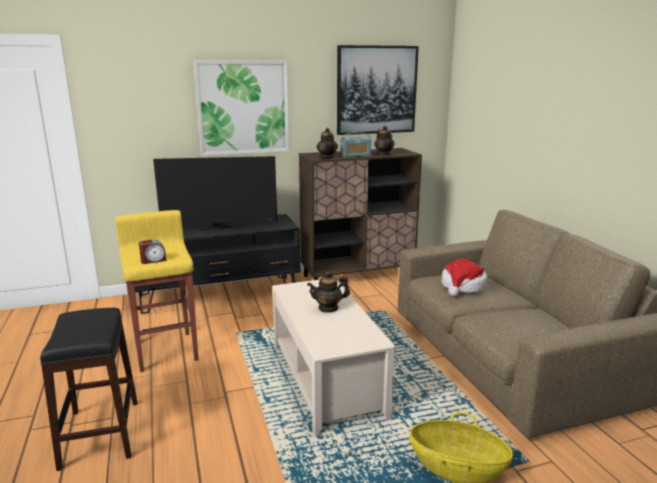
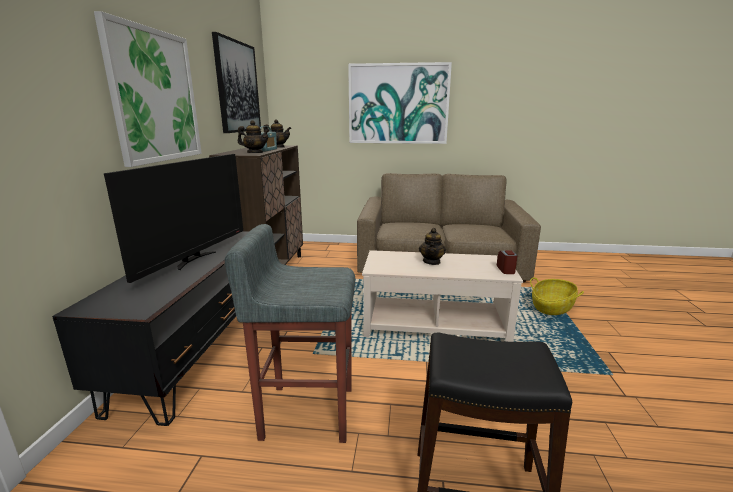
camera: 65 degrees left, 0 degrees up
yellow stool [115,210,198,372] -> grey stool [225,224,355,443]
alarm clock [139,240,166,264] -> alarm clock moved to [497,251,518,274]
hat [441,259,487,296] -> none
none -> picture [348,62,452,144]

